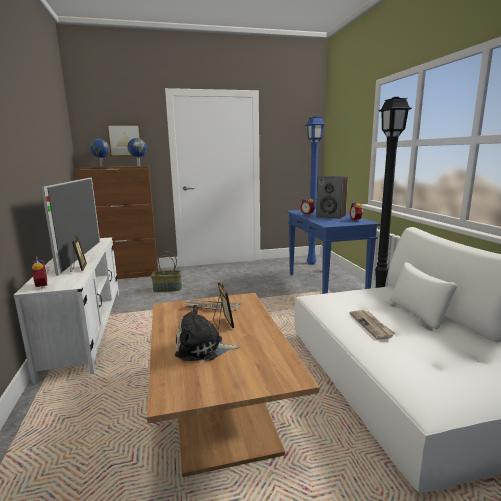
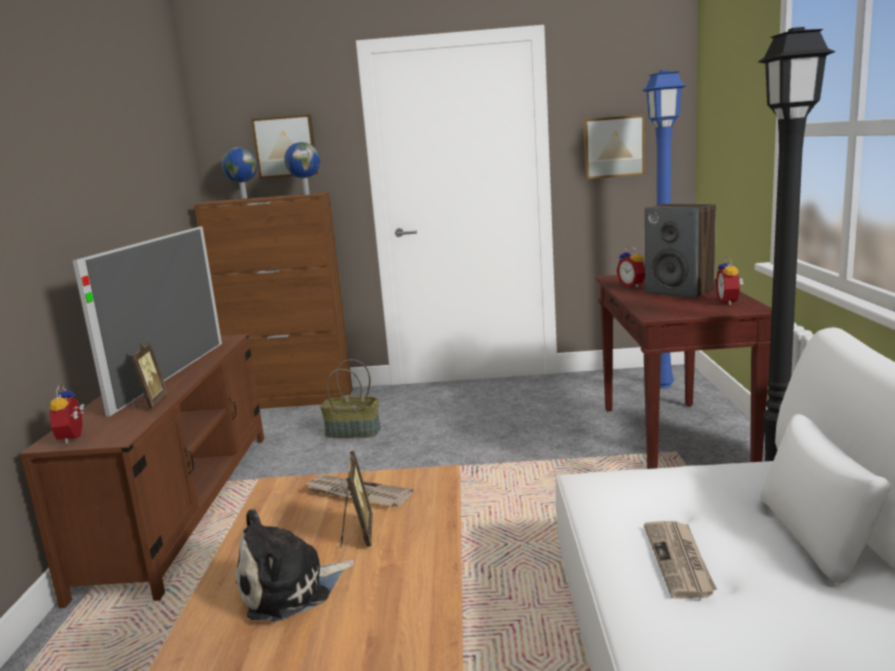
camera: 15 degrees right, 0 degrees up
white tv stand [14,237,119,384] -> brown tv stand [20,334,264,608]
plush toy [175,304,240,361] -> plush toy turned 45 degrees counterclockwise [236,508,354,622]
blue console table [287,209,380,294] -> brown console table [595,275,772,469]
none -> picture [584,115,645,179]

